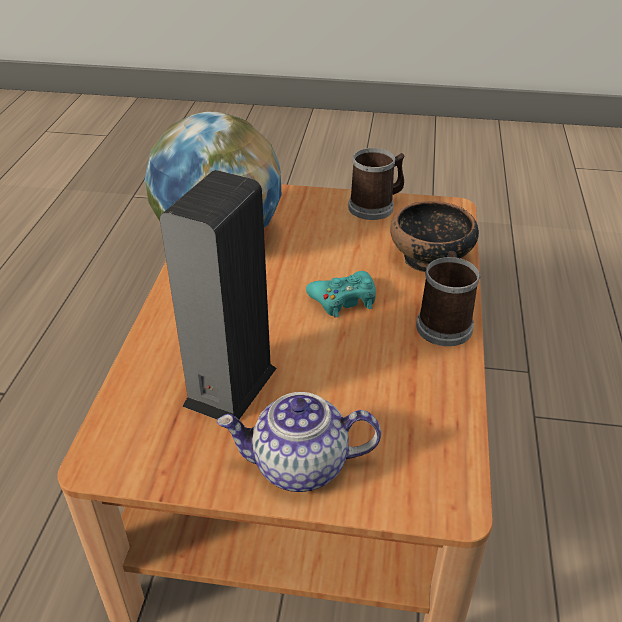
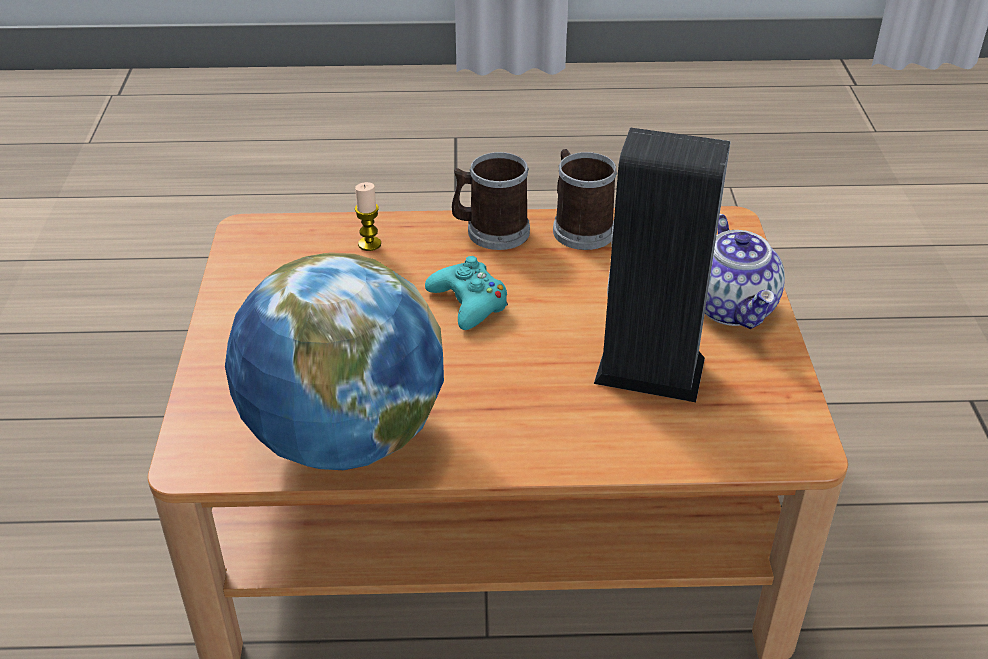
camera: 100 degrees left, 0 degrees up
mug [348,148,404,220] -> mug moved to [553,149,617,250]
bowl [390,201,479,272] -> candle [355,182,381,251]

